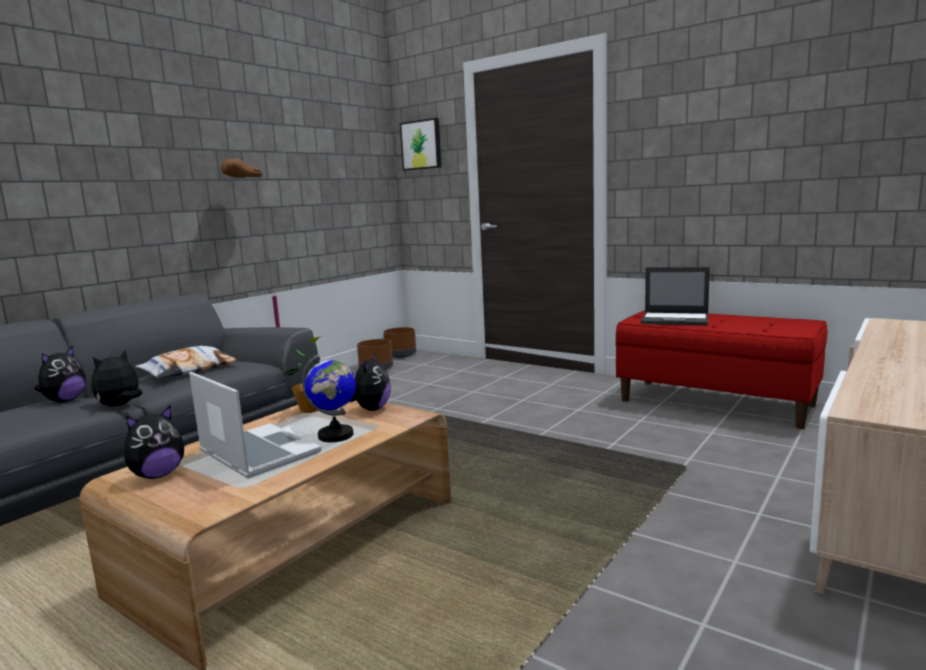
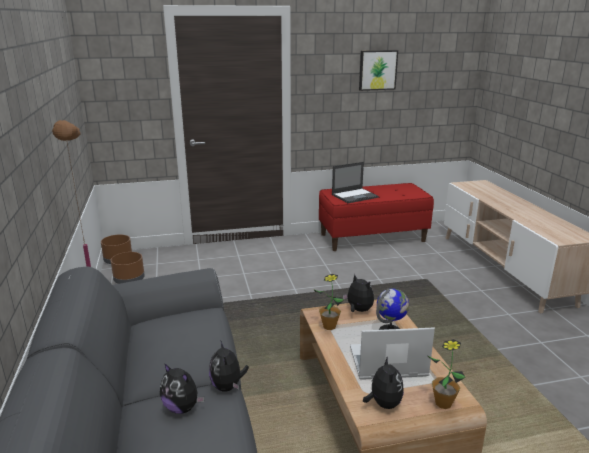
camera: 50 degrees left, 10 degrees up
plush toy [34,346,86,402] -> plush toy turned 150 degrees clockwise [160,363,205,414]
pillow [135,346,237,379] -> none
picture [400,118,441,170] -> picture moved to [359,50,398,91]
none -> potted plant [428,339,466,409]

